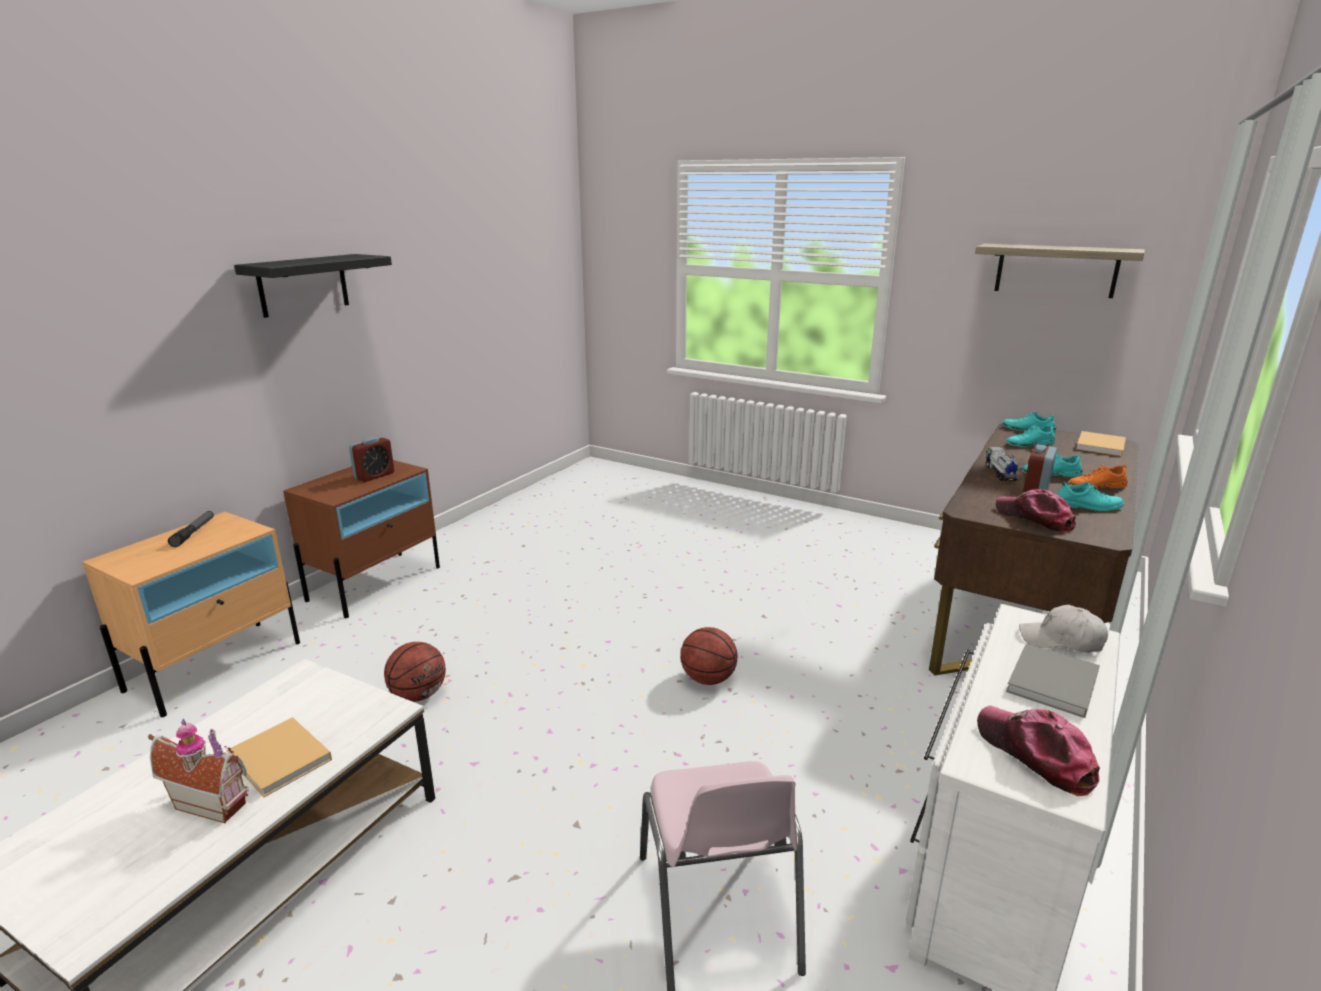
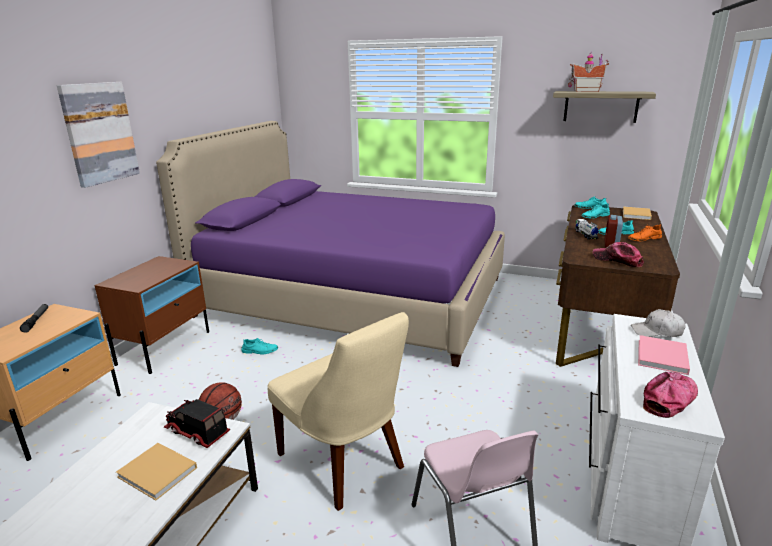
camera: 10 degrees left, 0 degrees up
toy house [148,719,249,823] -> toy house moved to [568,53,609,92]
black shelf [234,254,392,318] -> picture [57,82,140,188]
alarm clock [349,437,394,482] -> none
basketball [681,627,737,685] -> none
cap [977,706,1100,796] -> cap turned 90 degrees clockwise [643,372,698,418]
grey book [1006,643,1100,718] -> pink book [638,335,690,375]
turquoise shoe [1057,482,1124,511] -> turquoise shoe moved to [241,338,278,355]
none -> purple bed [156,121,505,367]
none -> toy truck [163,399,230,448]
none -> beige chair [267,312,409,511]

